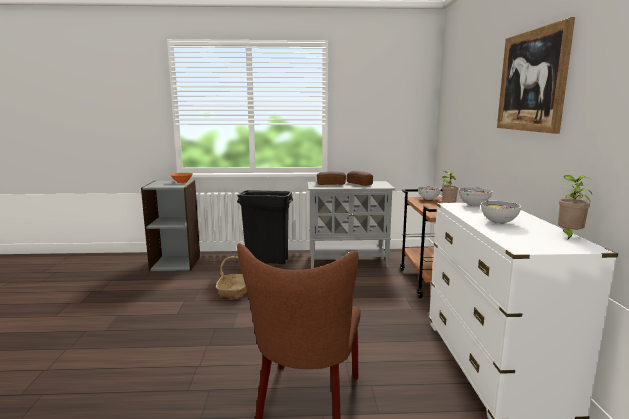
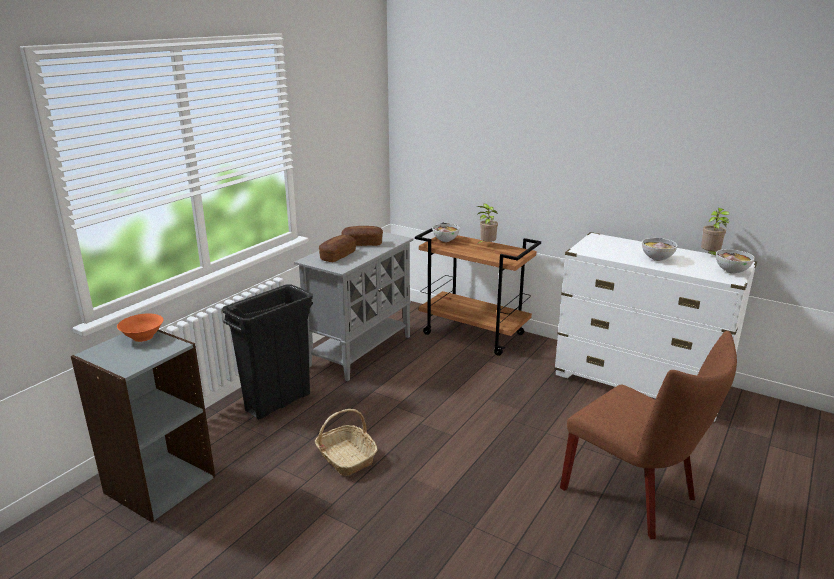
camera: 55 degrees left, 10 degrees up
bowl [459,187,492,206] -> bowl moved to [716,249,755,274]
picture [497,17,575,134] -> none

